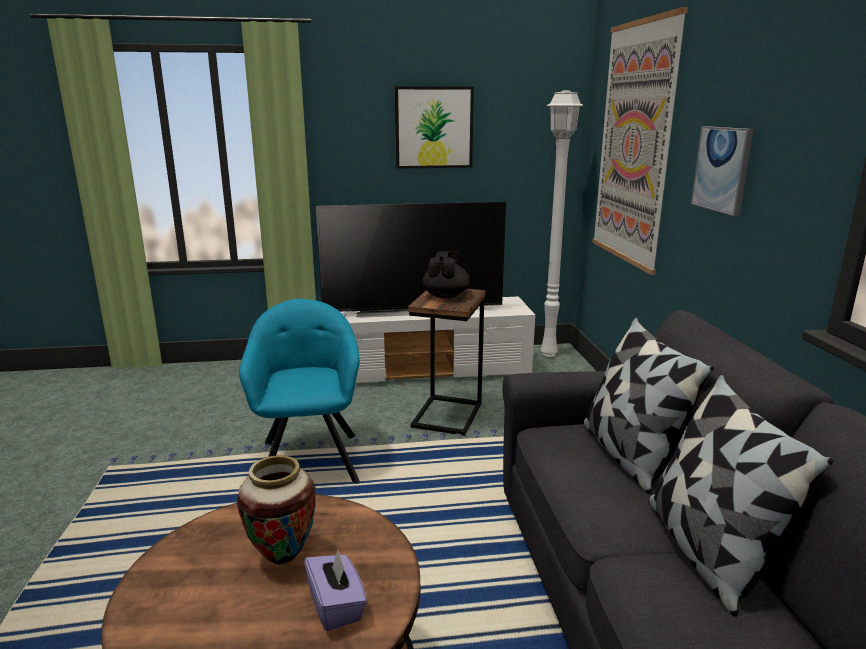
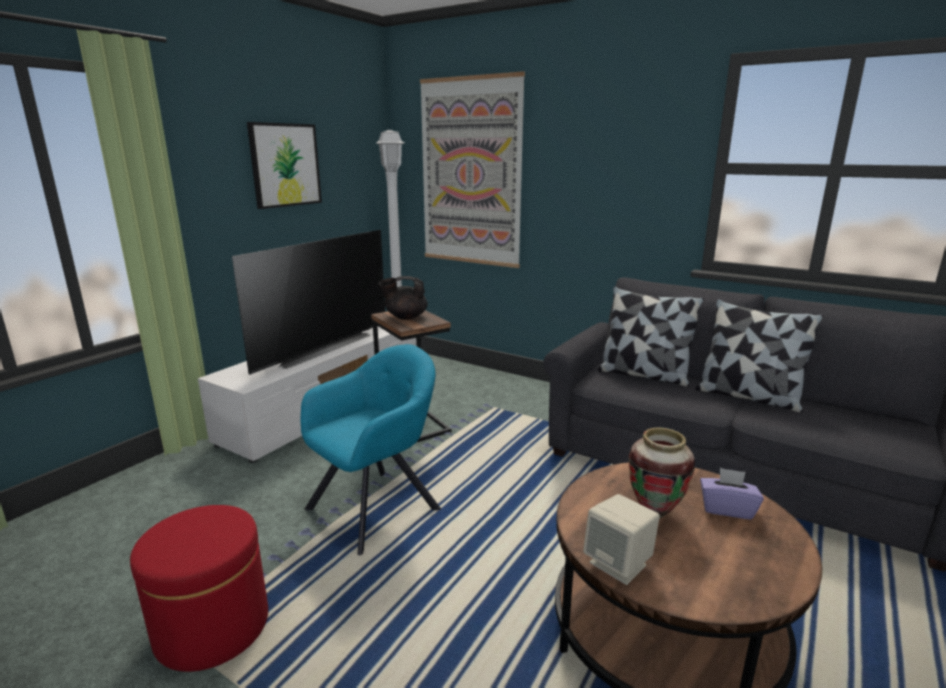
camera: 50 degrees left, 0 degrees up
turquoise armchair [239,299,360,484] -> turquoise armchair turned 105 degrees clockwise [300,344,441,555]
black teapot [423,251,470,299] -> black teapot turned 60 degrees counterclockwise [379,276,428,320]
picture [691,126,754,217] -> none
none -> red ottoman [130,505,268,672]
none -> beige speaker [583,494,660,585]

